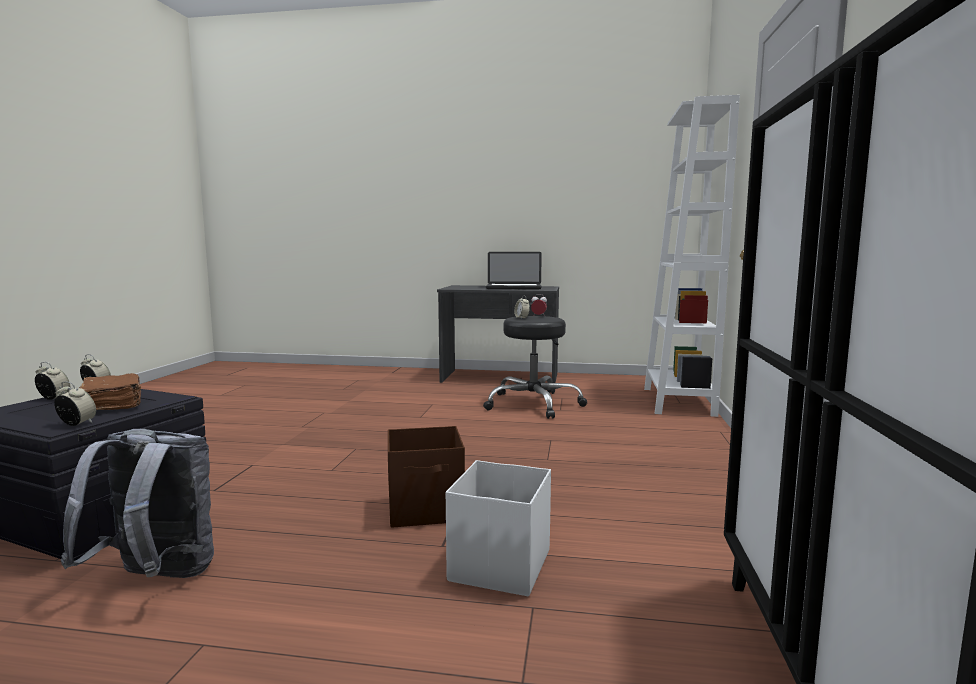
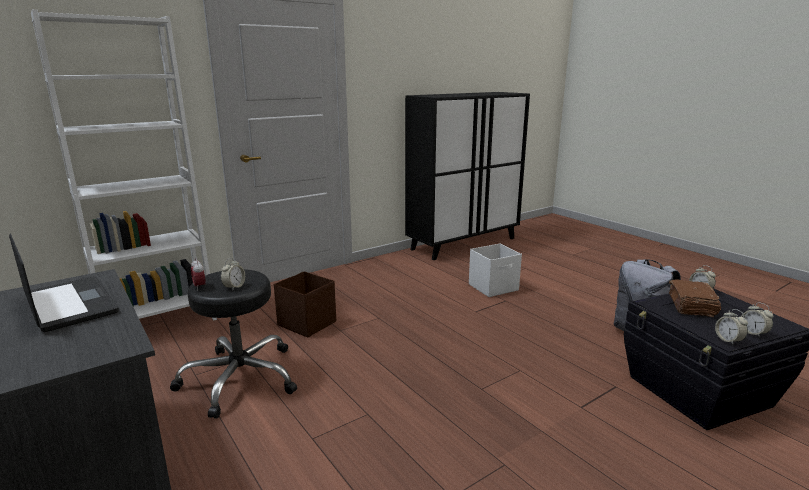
camera: 135 degrees left, 10 degrees up
brown storage box [388,426,465,528] -> brown storage box moved to [274,271,336,338]

